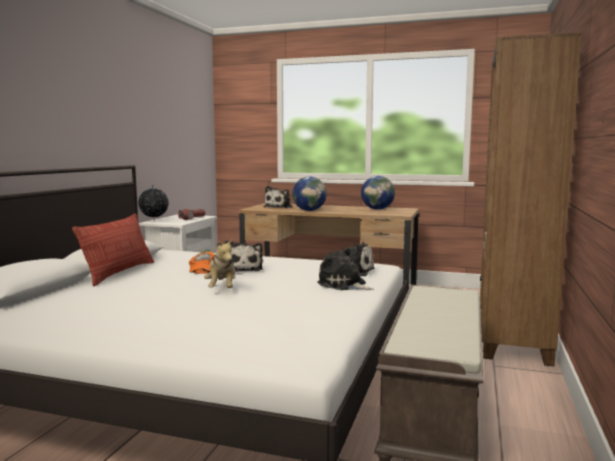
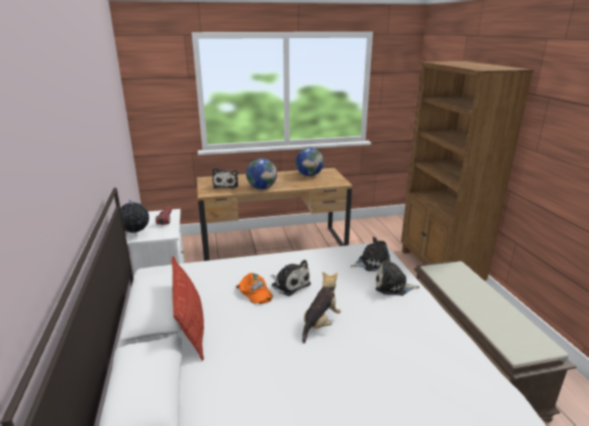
camera: 30 degrees left, 15 degrees up
plush toy [204,238,236,288] -> plush toy turned 105 degrees counterclockwise [302,272,341,344]

